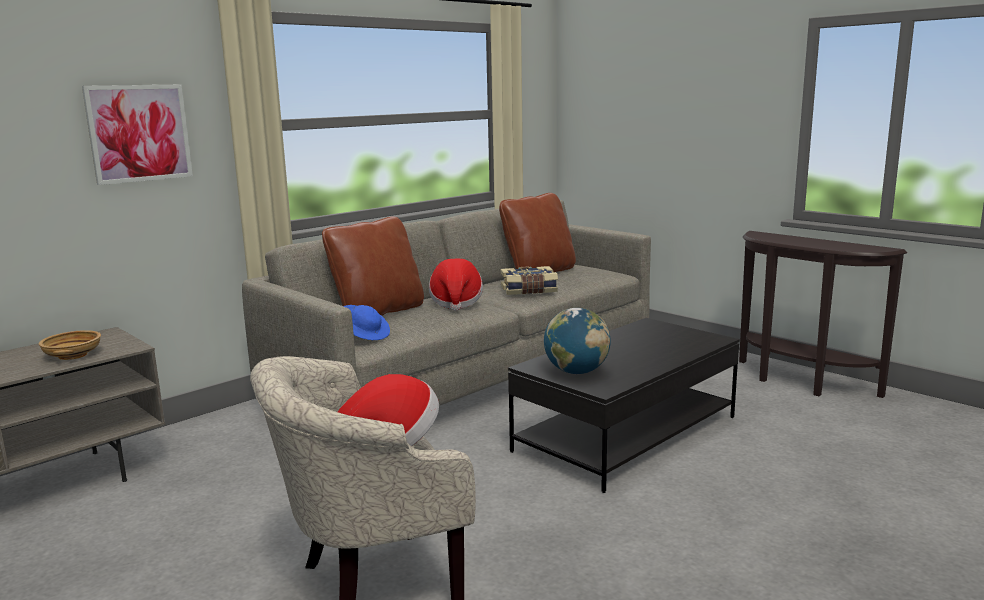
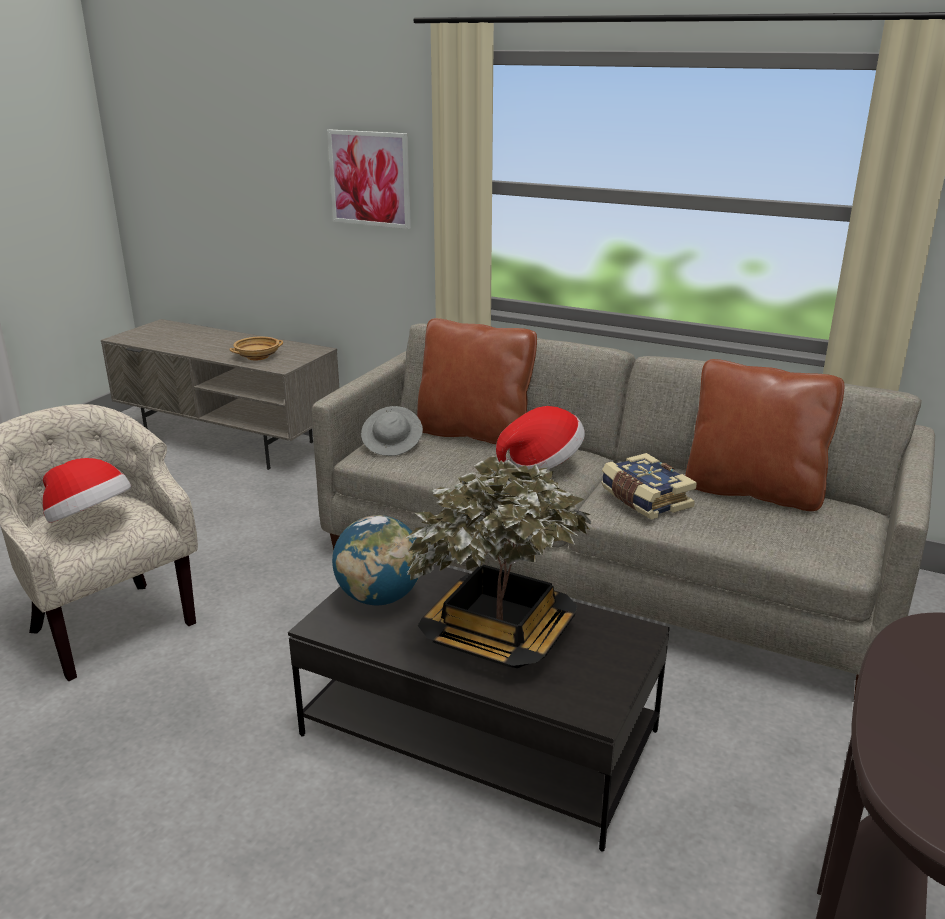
camera: 70 degrees right, 10 degrees up
blue hat [343,305,390,340] -> grey hat [361,406,423,456]
none -> potted plant [406,456,591,668]

